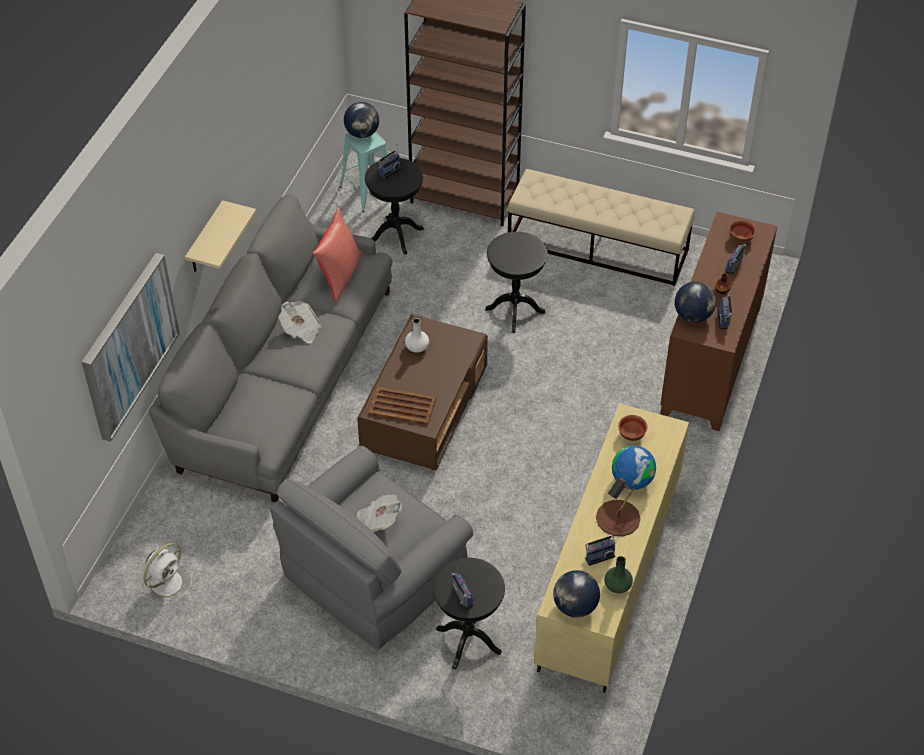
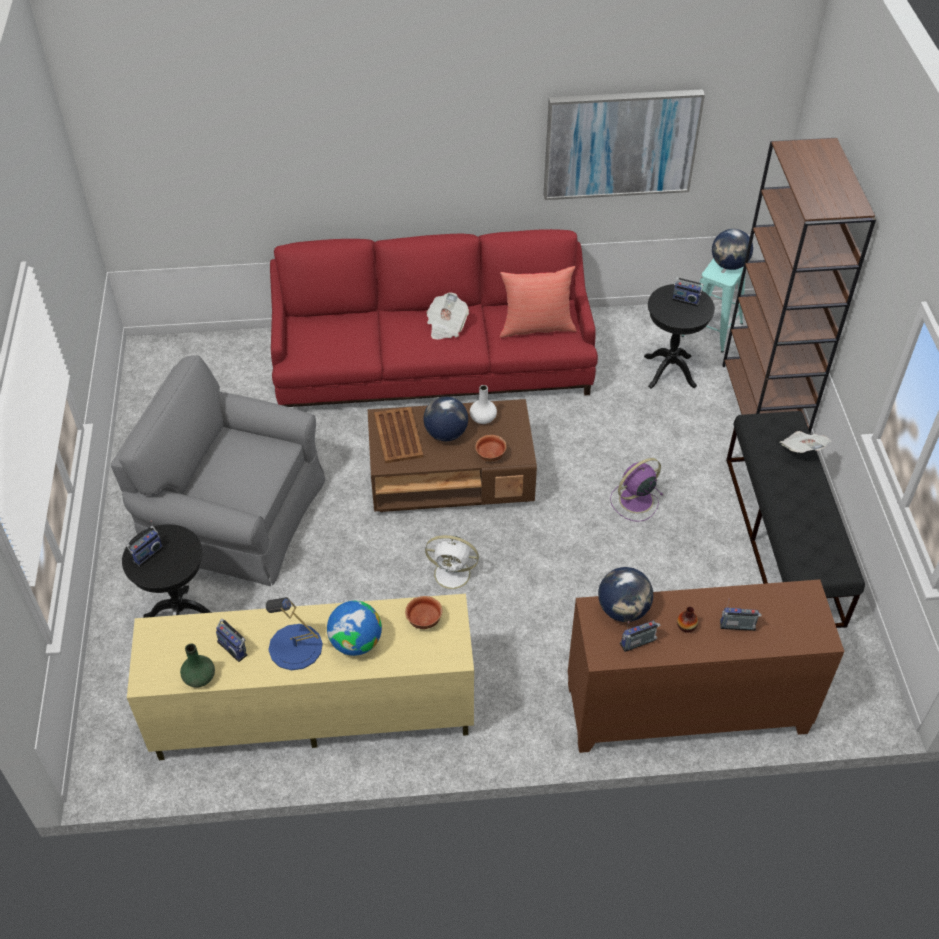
camera: 65 degrees right, 0 degrees up
picture [82,253,180,442] -> picture moved to [544,89,705,200]
white fan [142,543,192,604] -> white fan moved to [425,535,480,595]
grey sofa [149,194,392,502] -> red sofa [270,229,598,407]
beige shelf [185,200,256,272] -> none
newspaper [357,495,402,531] -> newspaper moved to [780,431,831,453]
black side table [485,232,548,333] -> purple fan [610,458,663,522]
beige bench [507,169,695,286] -> black bench [726,411,865,628]
globe [553,570,600,618] -> globe moved to [423,396,468,441]
brown table lamp [596,478,641,536] -> blue table lamp [266,597,323,670]
bowl [729,220,756,243] -> bowl moved to [475,435,507,462]

